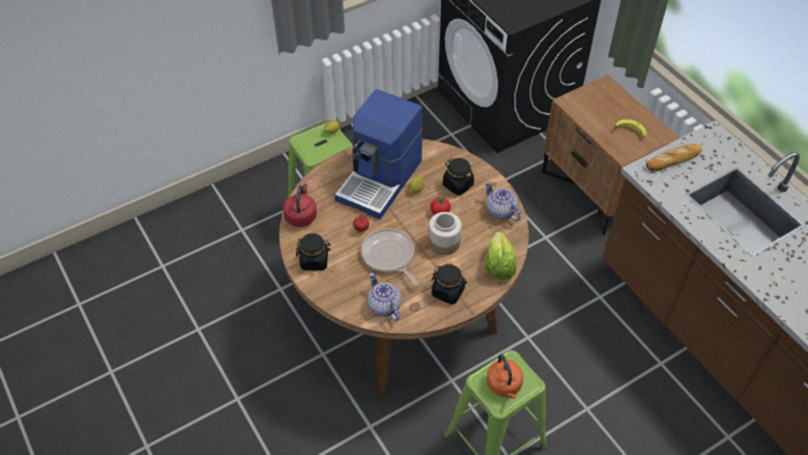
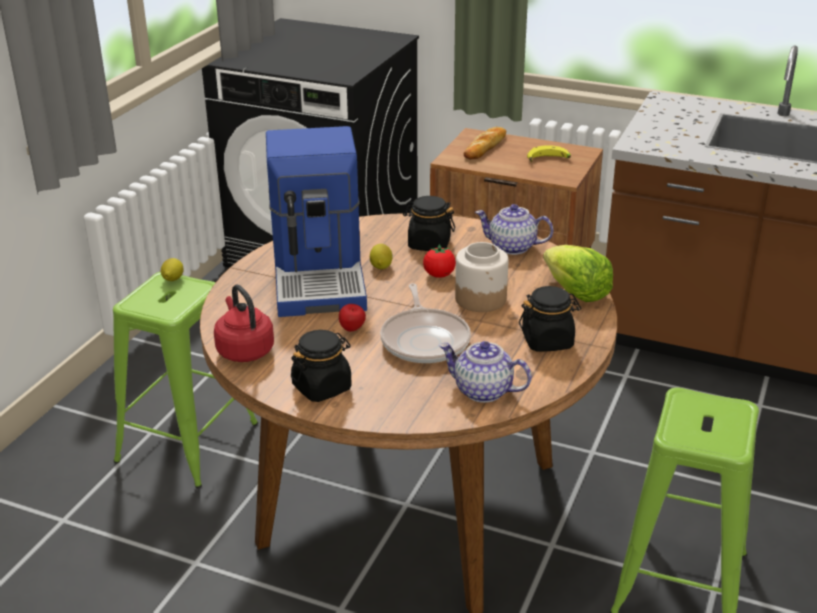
camera: 35 degrees left, 20 degrees down
frying pan [361,228,418,286] -> frying pan turned 120 degrees counterclockwise [380,283,471,363]
orange kettle [486,354,523,399] -> none
bread [646,144,702,171] -> bread moved to [464,126,506,160]

